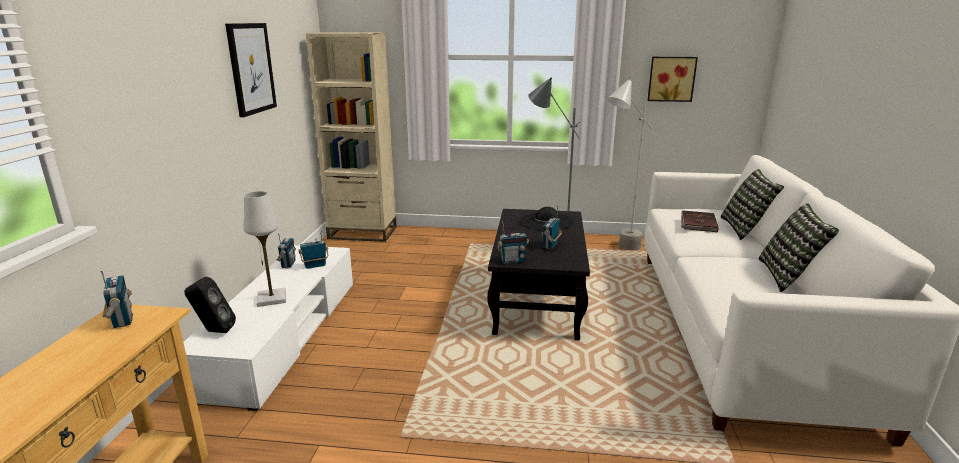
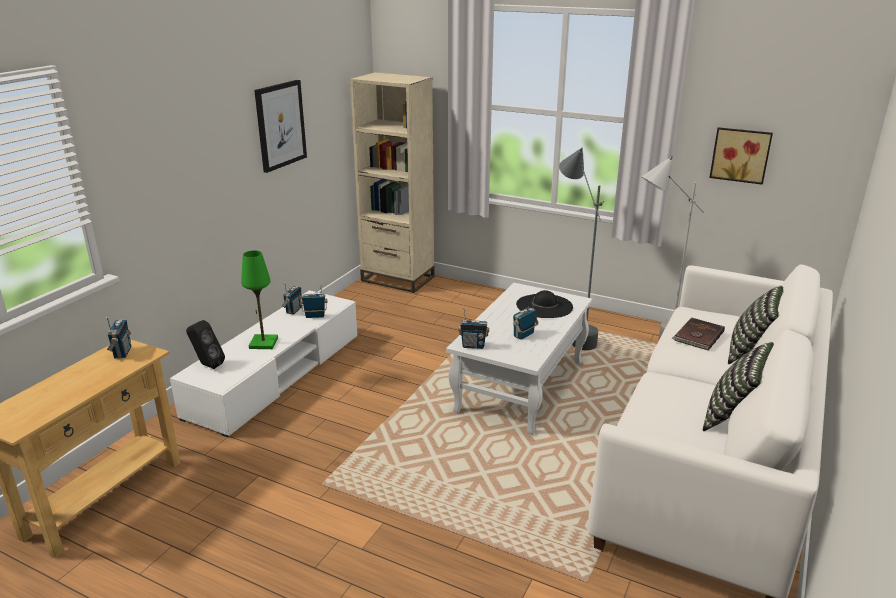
camera: 20 degrees right, 5 degrees up
white table lamp [244,191,286,307] -> green table lamp [241,250,278,349]
black coffee table [487,209,590,340] -> white coffee table [446,283,592,435]

